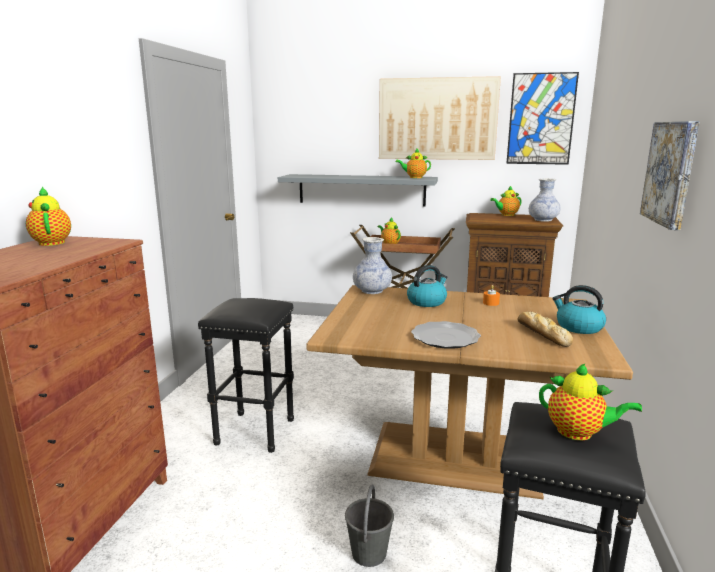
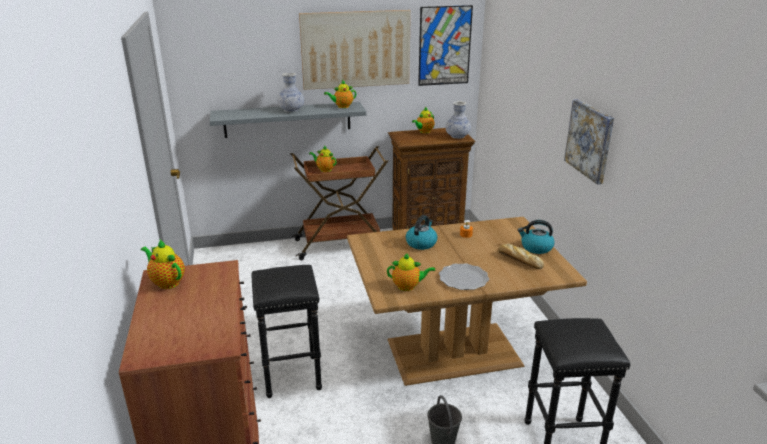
camera: 25 degrees left, 10 degrees up
vase [353,237,392,294] -> vase moved to [277,73,304,112]
teapot [539,363,642,440] -> teapot moved to [387,253,435,291]

